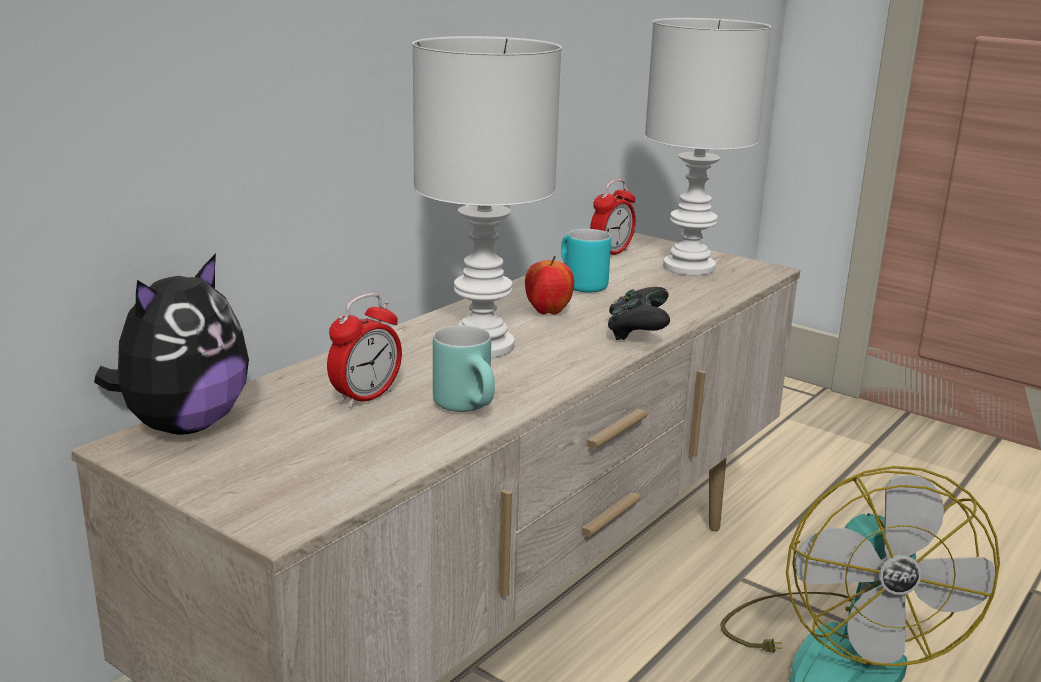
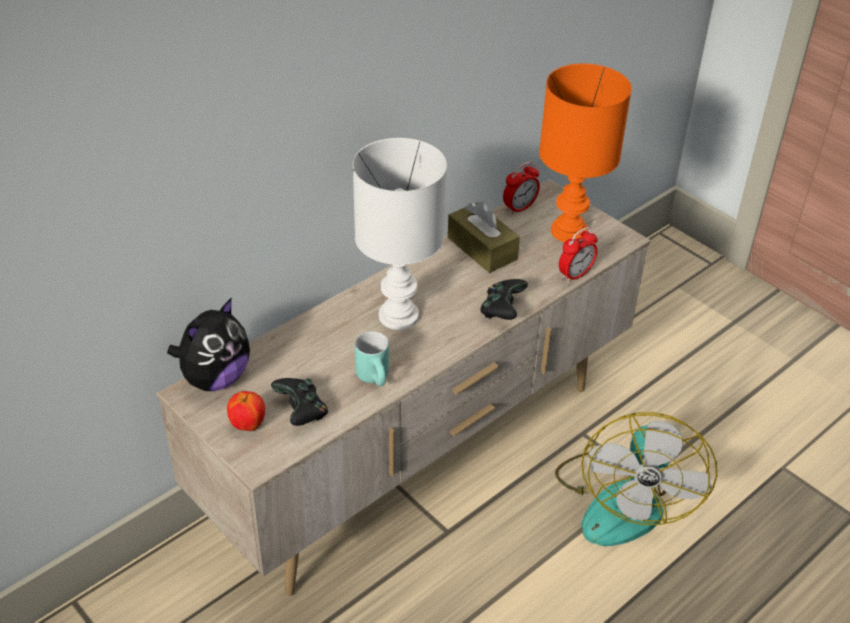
camera: 10 degrees right, 20 degrees up
alarm clock [327,293,402,408] -> alarm clock moved to [559,227,598,283]
apple [525,256,574,315] -> apple moved to [227,391,265,431]
turquoise mug [561,229,611,293] -> brown tissue box [448,202,520,273]
white table lamp [645,18,772,275] -> orange table lamp [539,64,632,242]
none -> black game controller [271,378,328,426]

